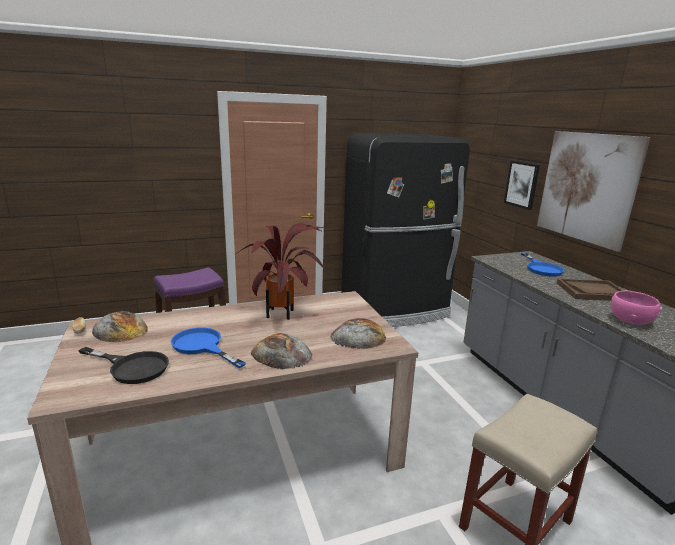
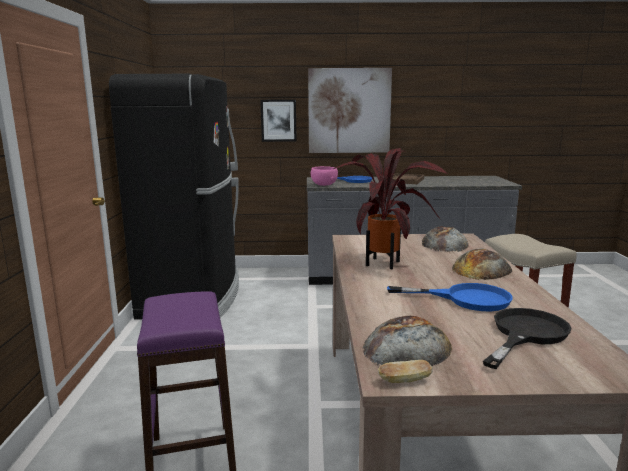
camera: 70 degrees left, 5 degrees down
blue frying pan [171,327,246,368] -> blue frying pan turned 135 degrees counterclockwise [387,283,513,311]
pink bowl [611,291,662,325] -> pink bowl moved to [311,166,338,186]

